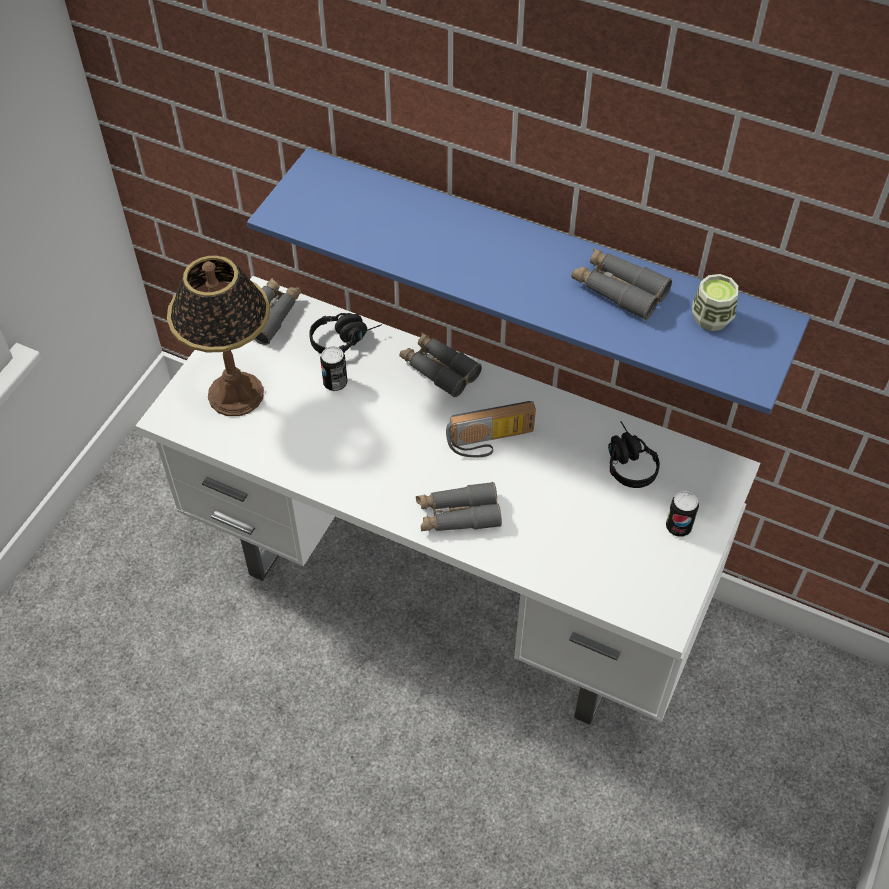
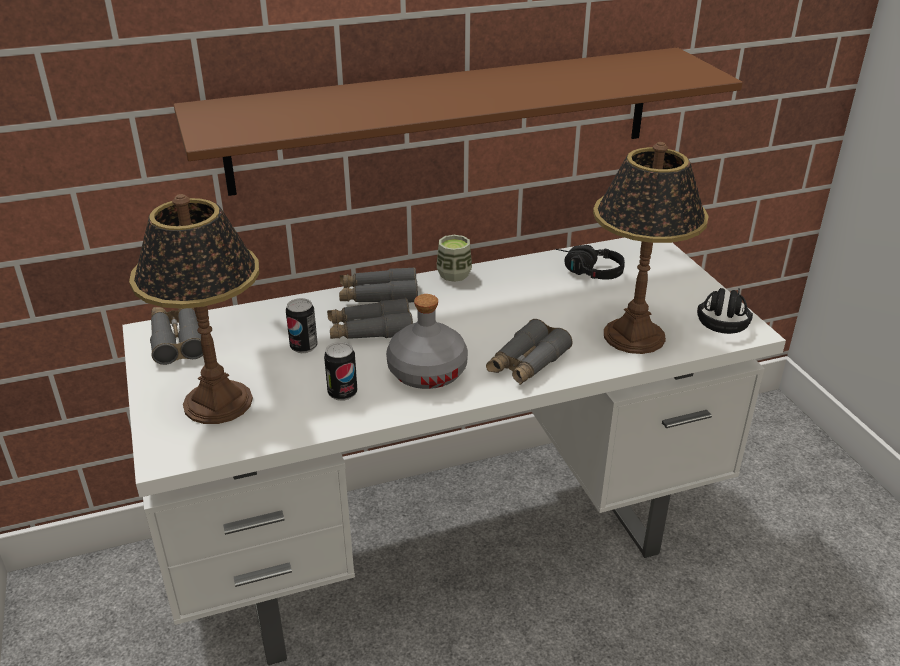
camera: 45 degrees left, 20 degrees down
blue shelf [247,148,810,415] -> brown shelf [174,47,743,196]
black headphones [310,313,382,354] -> black headphones moved to [697,288,753,334]
radio [446,401,536,458] -> none
grey binoculars [572,248,672,320] -> grey binoculars moved to [327,298,413,339]
can [666,491,699,537] -> can moved to [324,342,357,401]
cup [692,274,738,331] -> cup moved to [437,235,472,282]
none -> grey bottle [386,294,468,389]
none -> table lamp [593,142,709,354]

